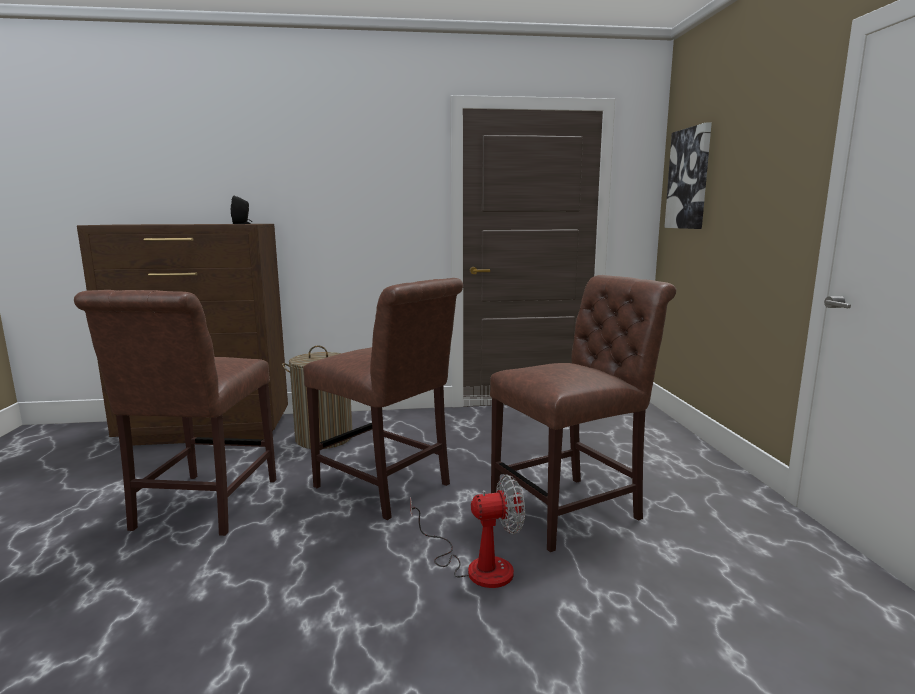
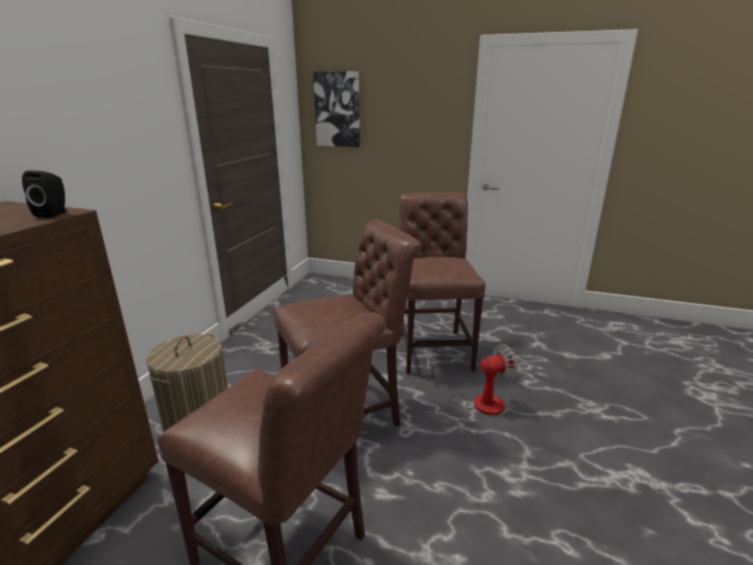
camera: 65 degrees left, 10 degrees up
fan [410,474,525,588] -> fan turned 60 degrees clockwise [426,344,519,415]

